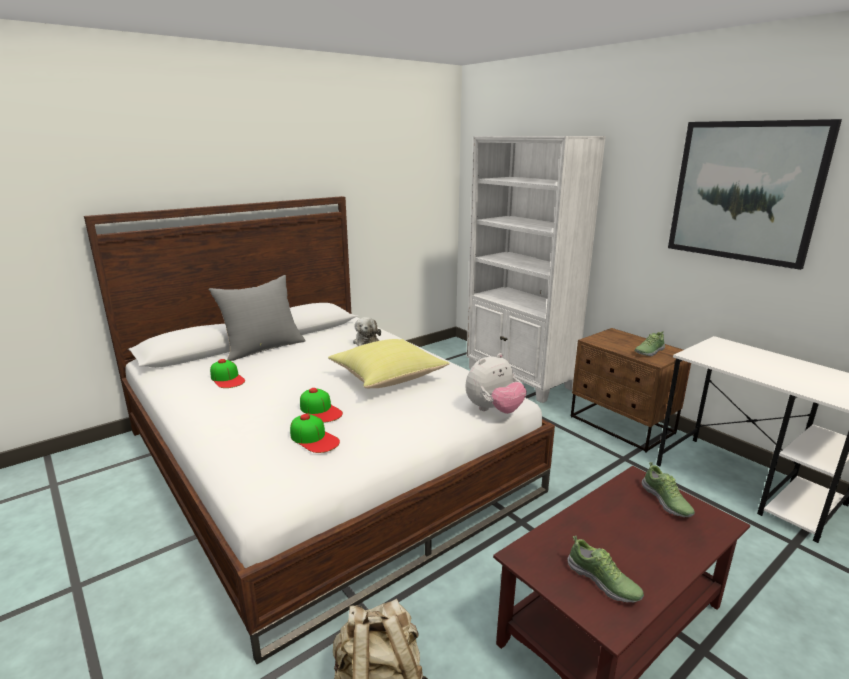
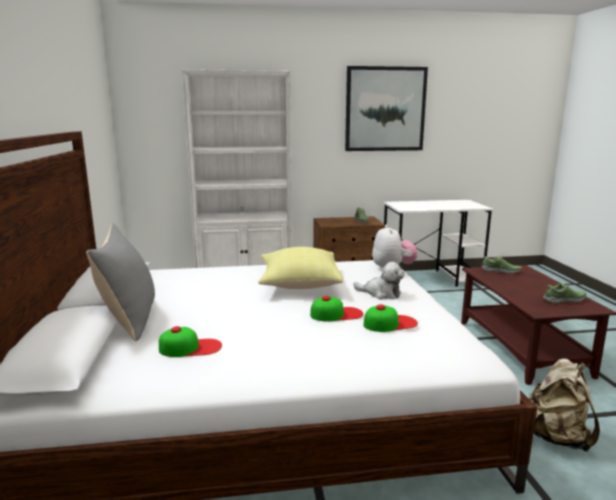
camera: 60 degrees left, 5 degrees down
plush toy [353,317,381,346] -> plush toy moved to [353,262,404,299]

